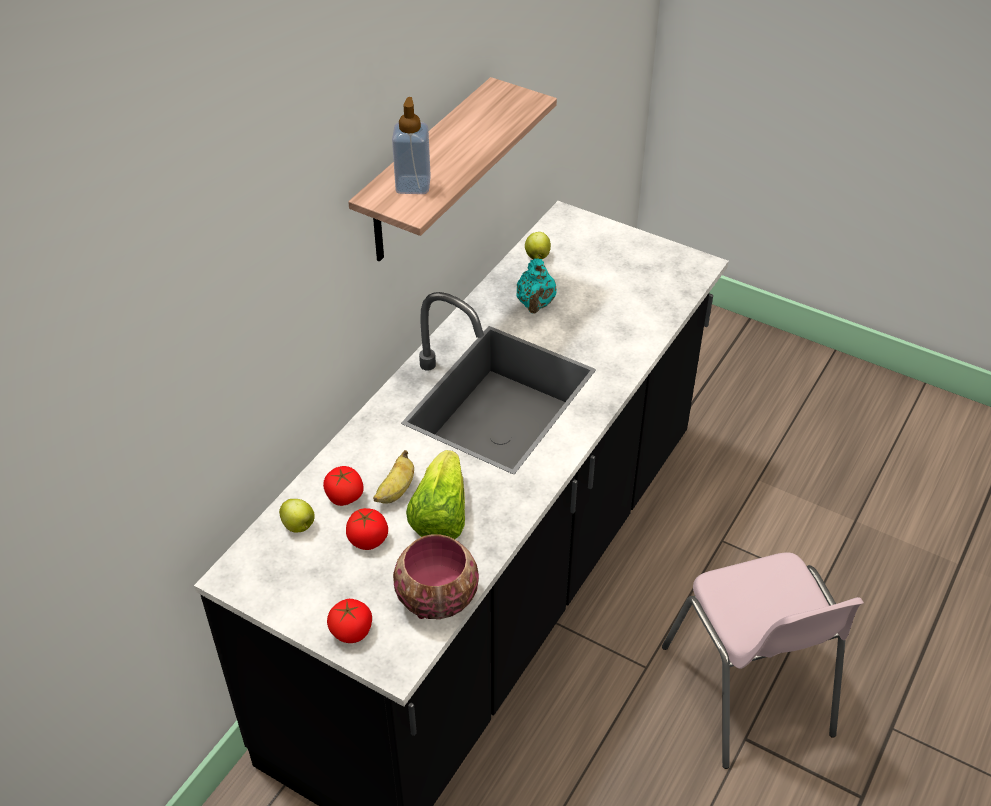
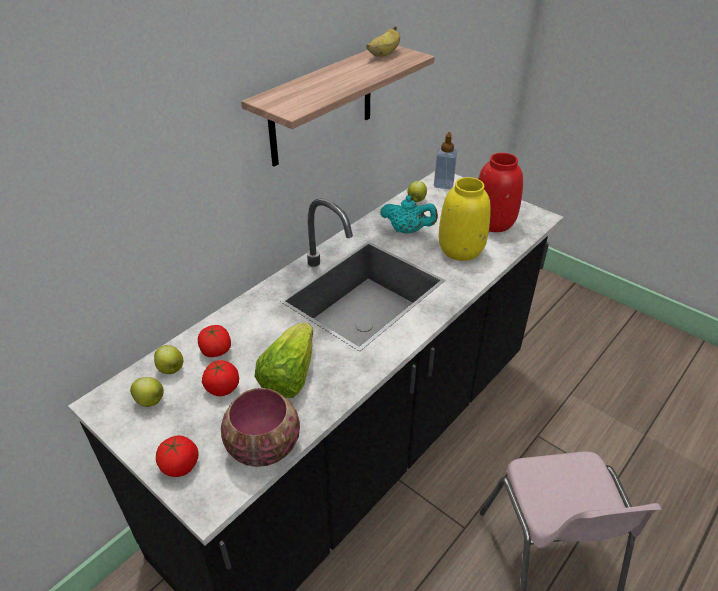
camera: 10 degrees right, 5 degrees down
banana [373,450,414,504] -> banana moved to [366,26,400,57]
soap dispenser [392,97,431,194] -> soap dispenser moved to [434,132,457,189]
turquoise teapot [516,258,557,314] -> turquoise teapot turned 90 degrees counterclockwise [381,195,438,234]
none -> apple [130,377,164,407]
none -> yellow vase [439,177,491,261]
none -> red vase [478,153,523,232]

